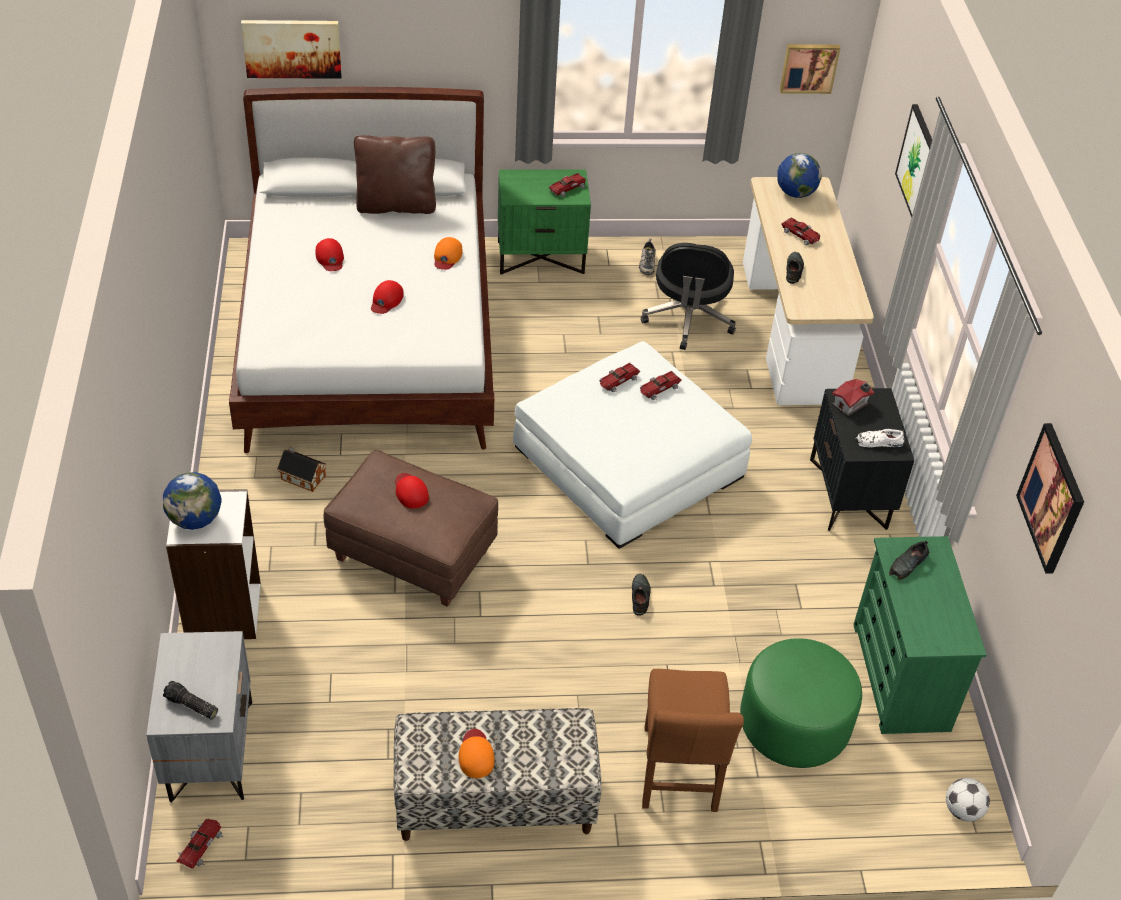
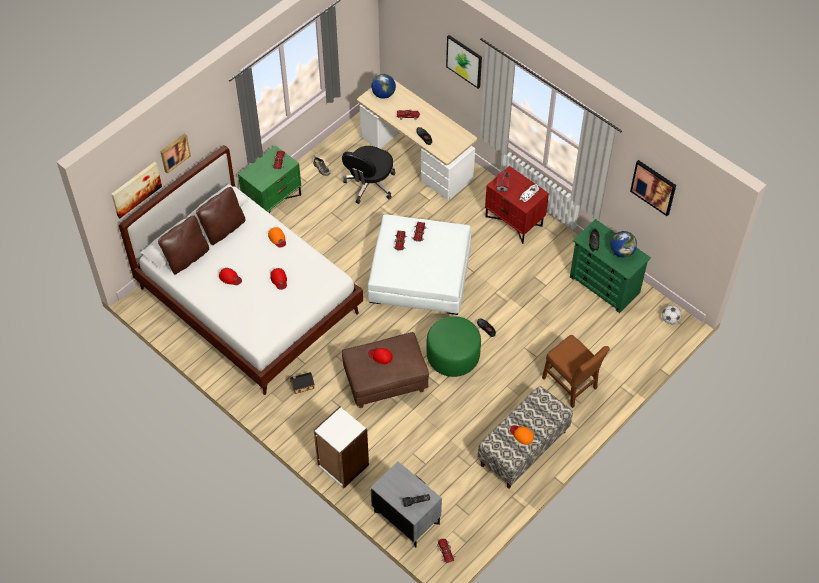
camera: 40 degrees left, 10 degrees up
globe [163,472,221,530] -> globe moved to [610,231,637,258]
black office chair [641,243,736,350] -> black office chair turned 60 degrees clockwise [342,146,396,204]
green ottoman [740,638,862,768] -> green ottoman moved to [426,316,481,377]
picture [780,44,840,94] -> picture moved to [160,133,191,174]
black nightstand [810,388,914,531] -> red nightstand [485,166,549,244]
none -> brown pillow [158,216,209,275]

